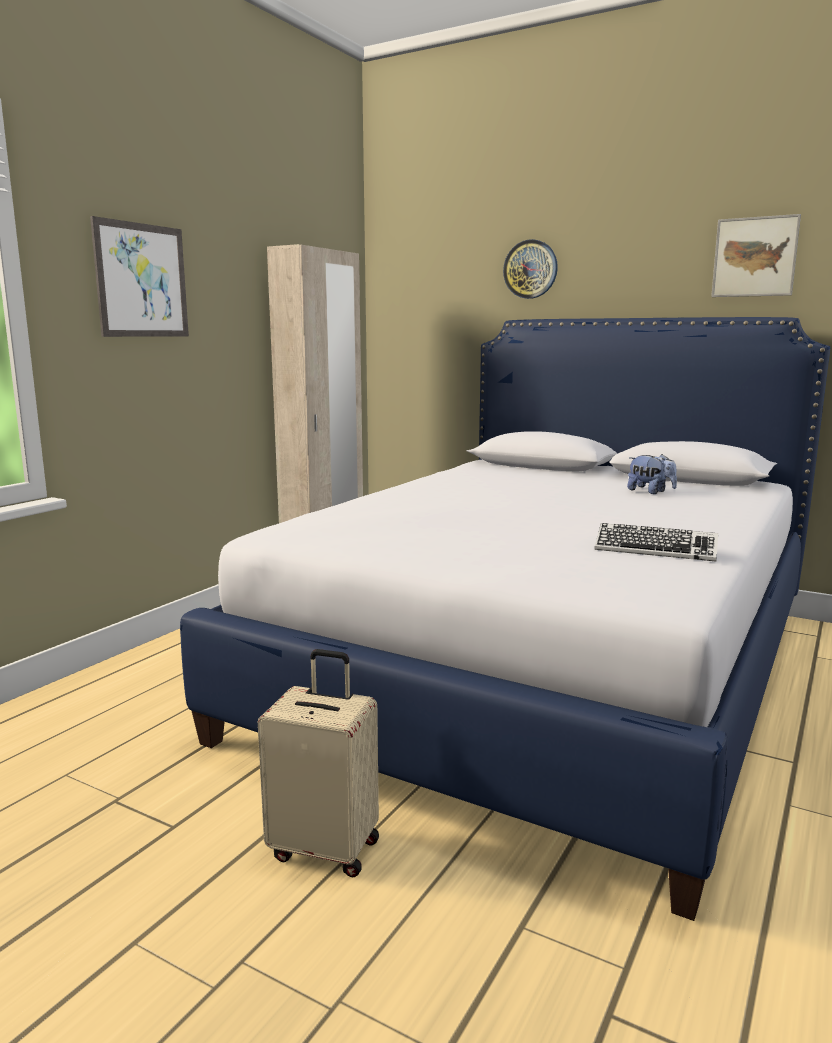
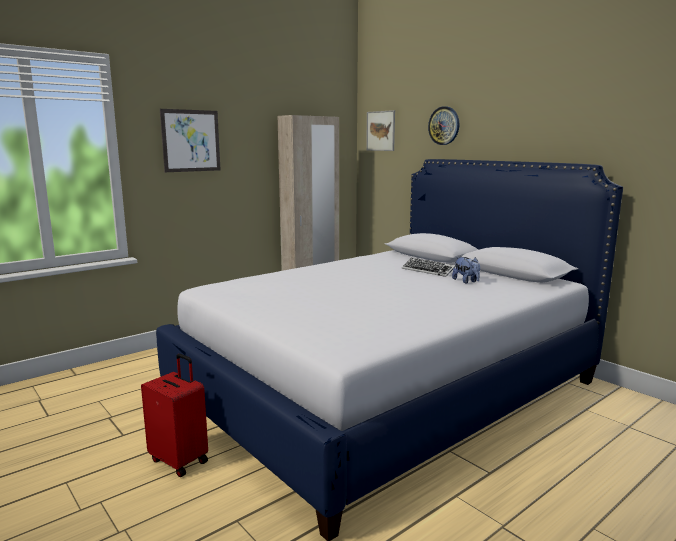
camera: 20 degrees right, 0 degrees up
beige suitcase [258,649,379,878] -> red suitcase [141,354,208,477]
keyboard [595,523,718,561] -> keyboard moved to [402,258,455,277]
picture [711,214,801,297] -> picture moved to [366,110,395,151]

